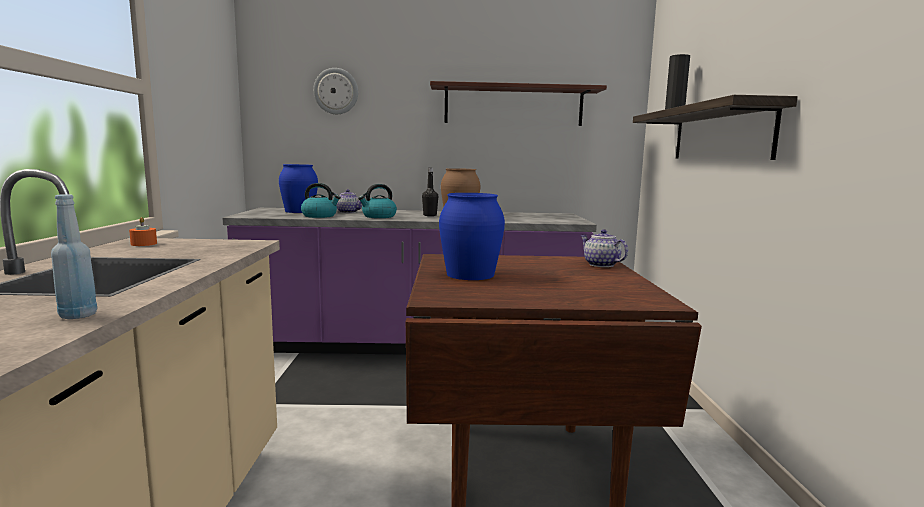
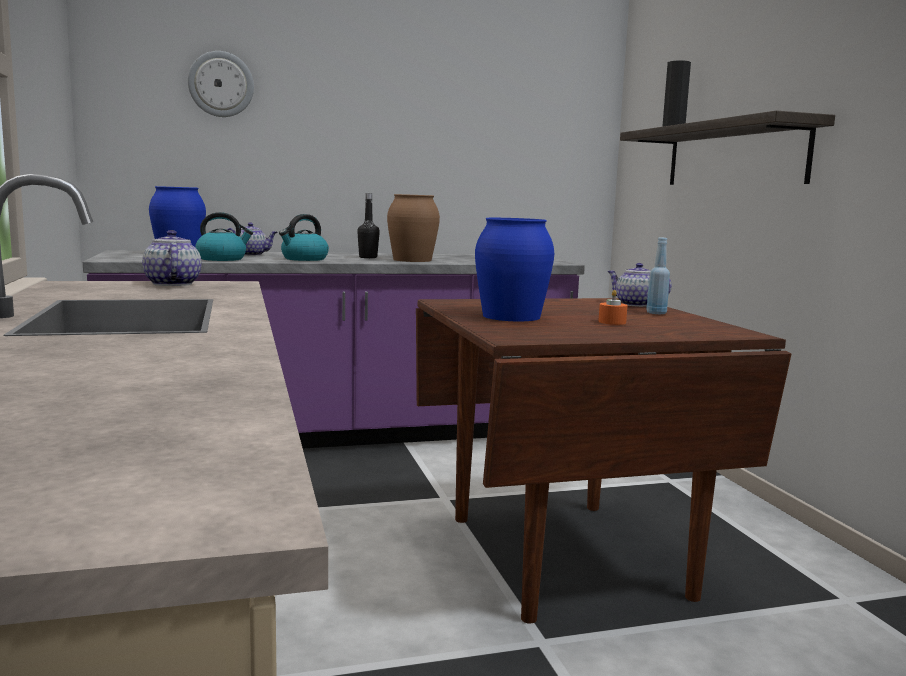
camera: 15 degrees left, 0 degrees up
blue bottle [51,194,97,319] -> blue bottle moved to [646,238,670,314]
orange candle [129,217,157,246] -> orange candle moved to [598,290,628,325]
shelf [430,81,607,126] -> none
none -> teapot [142,230,202,286]

